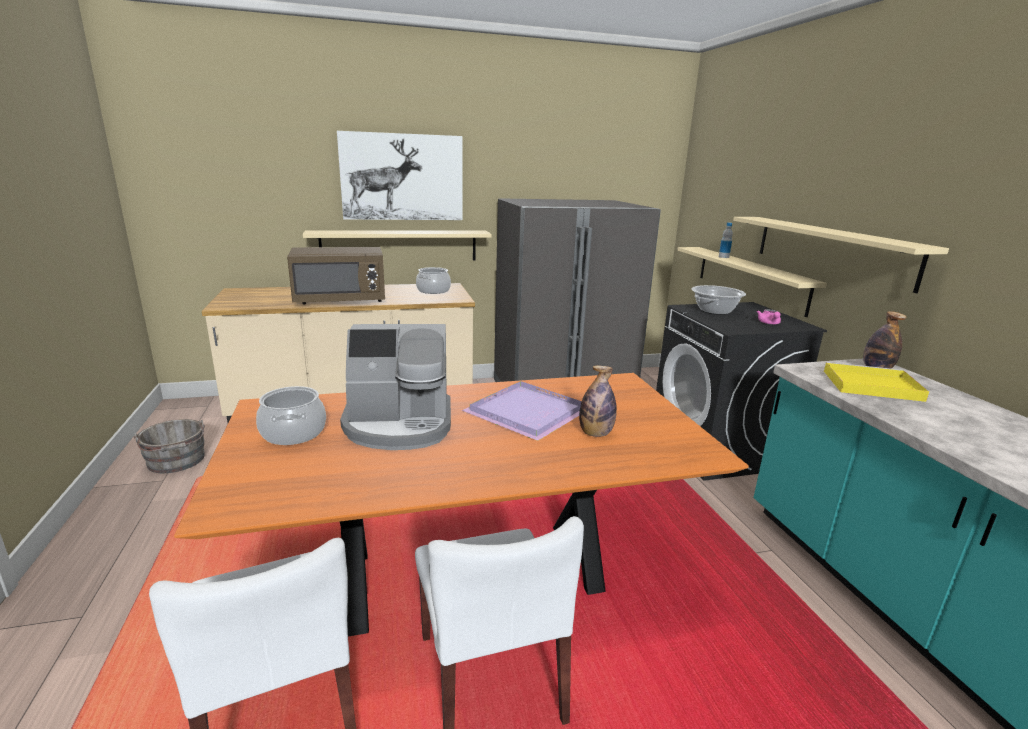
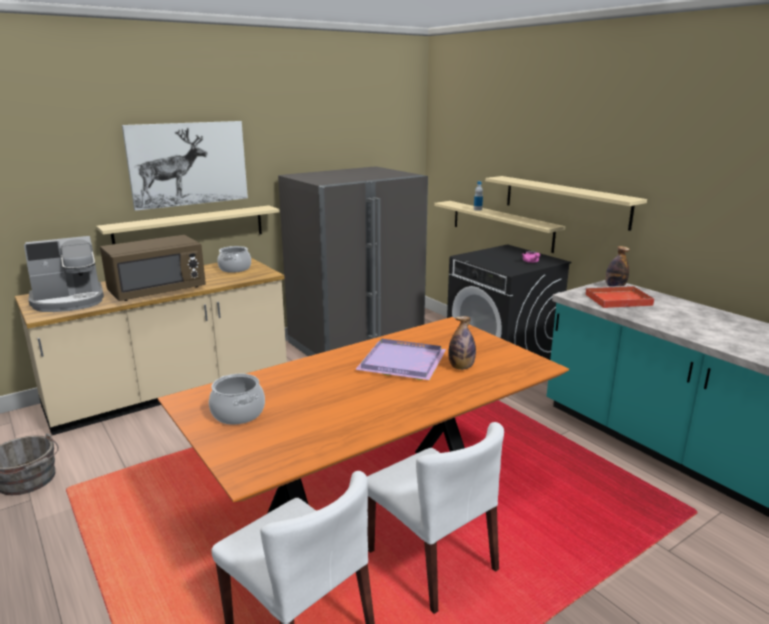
camera: 20 degrees left, 0 degrees up
coffee machine [340,324,451,450] -> coffee machine moved to [24,236,104,312]
cooking pot [691,285,746,315] -> none
yellow tray [824,362,929,402] -> red tray [585,286,654,308]

